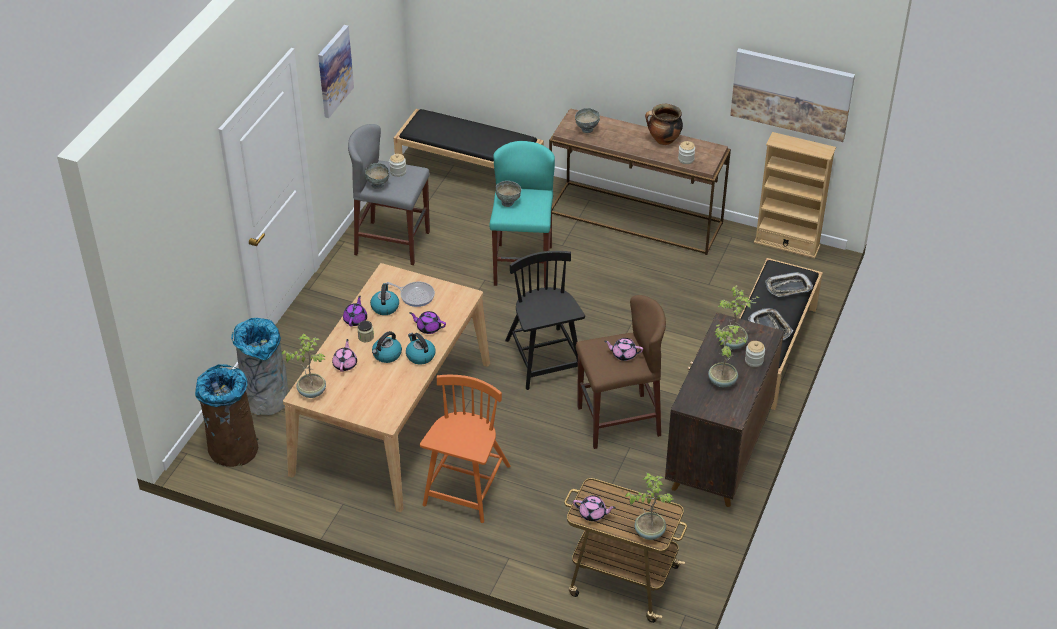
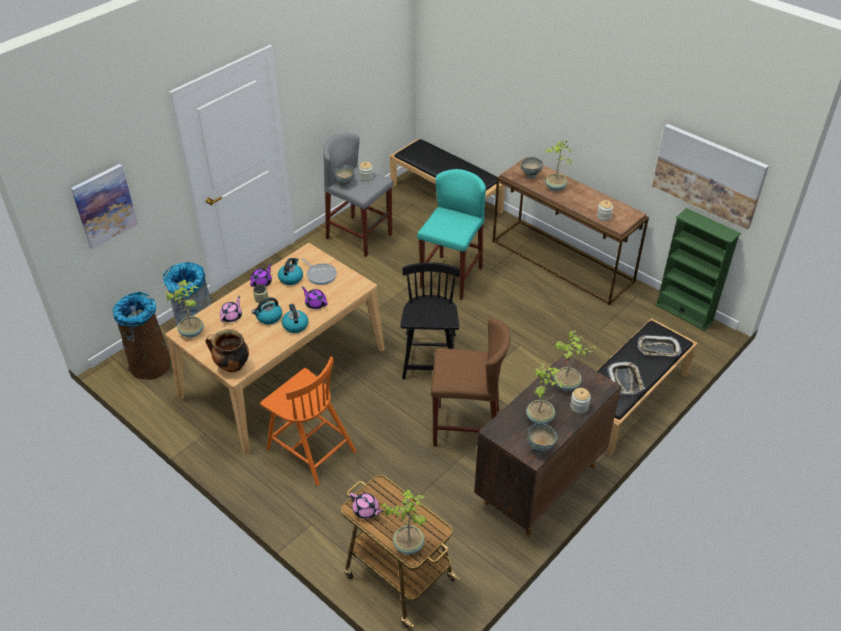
camera: 20 degrees right, 0 degrees up
picture [318,25,354,118] -> picture moved to [71,164,138,249]
orange chair [420,375,511,523] -> orange chair turned 90 degrees clockwise [260,356,356,486]
grey bowl [496,181,521,207] -> grey bowl moved to [527,423,557,454]
pink teapot [604,338,643,361] -> none
cooking pot [645,104,683,145] -> cooking pot moved to [206,329,249,372]
beige bookcase [754,132,836,259] -> green bookcase [655,208,741,331]
none -> potted plant [545,139,572,191]

